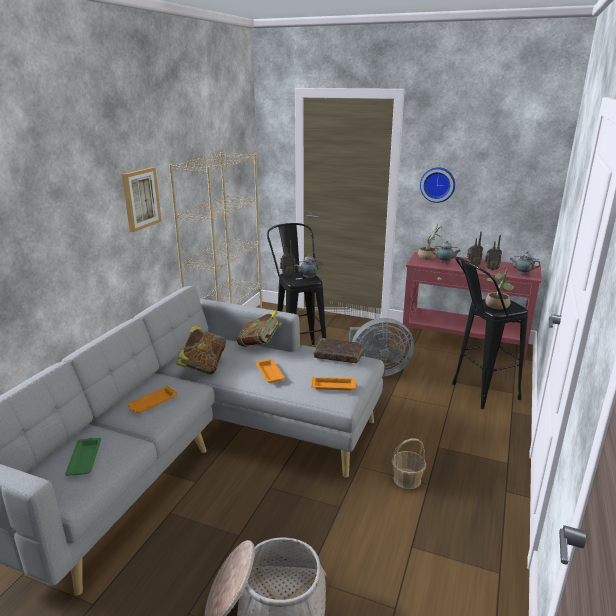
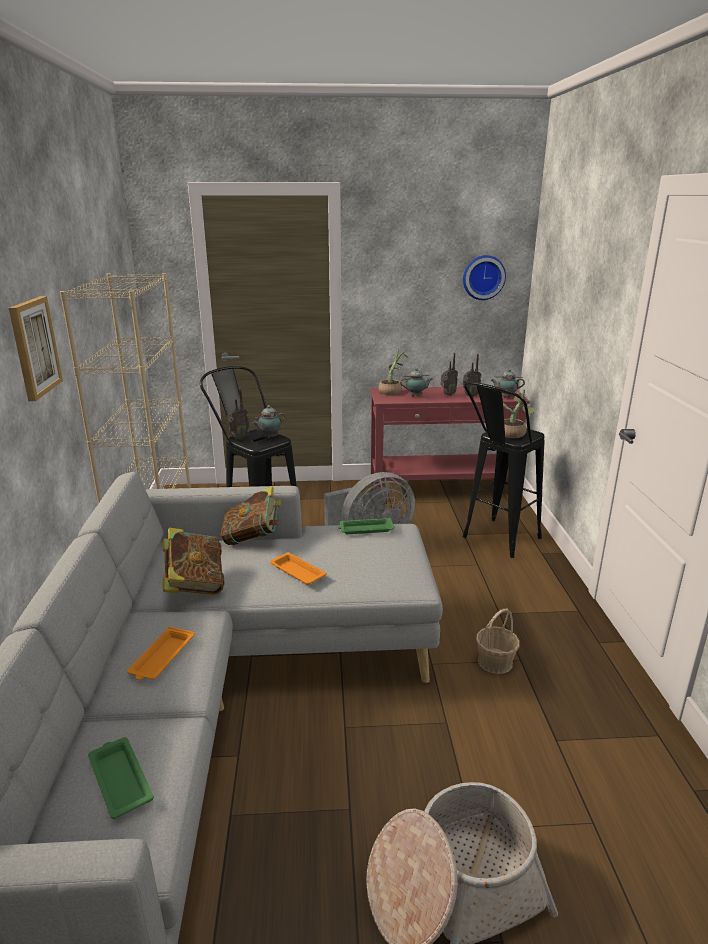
camera: 25 degrees left, 0 degrees up
orange tray [311,377,358,391] -> none
brown book [314,338,364,363] -> green tray [338,517,395,534]
wall clock [420,167,455,203] -> wall clock moved to [463,255,506,300]

